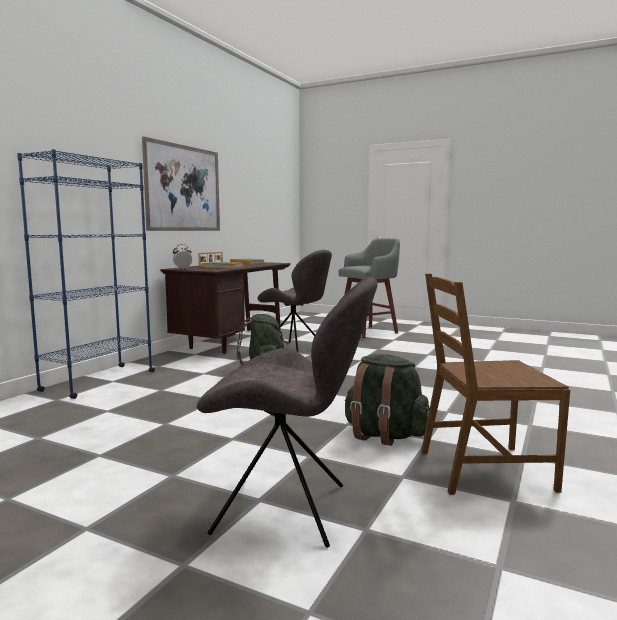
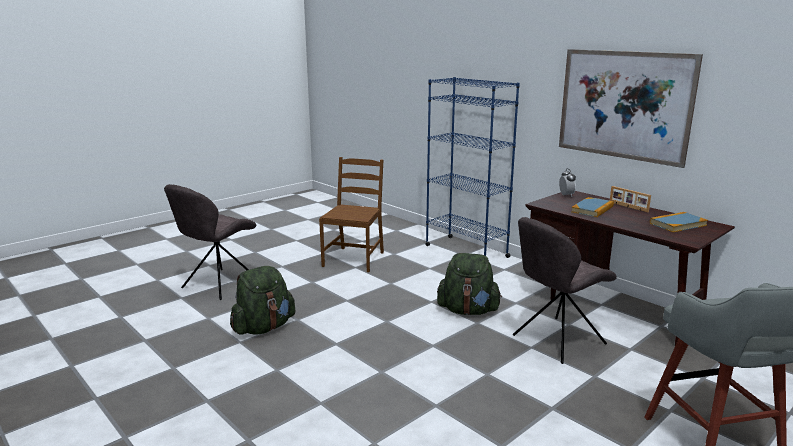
camera: 110 degrees right, 10 degrees up
brown chair [421,274,570,495] -> brown chair moved to [319,157,384,272]

